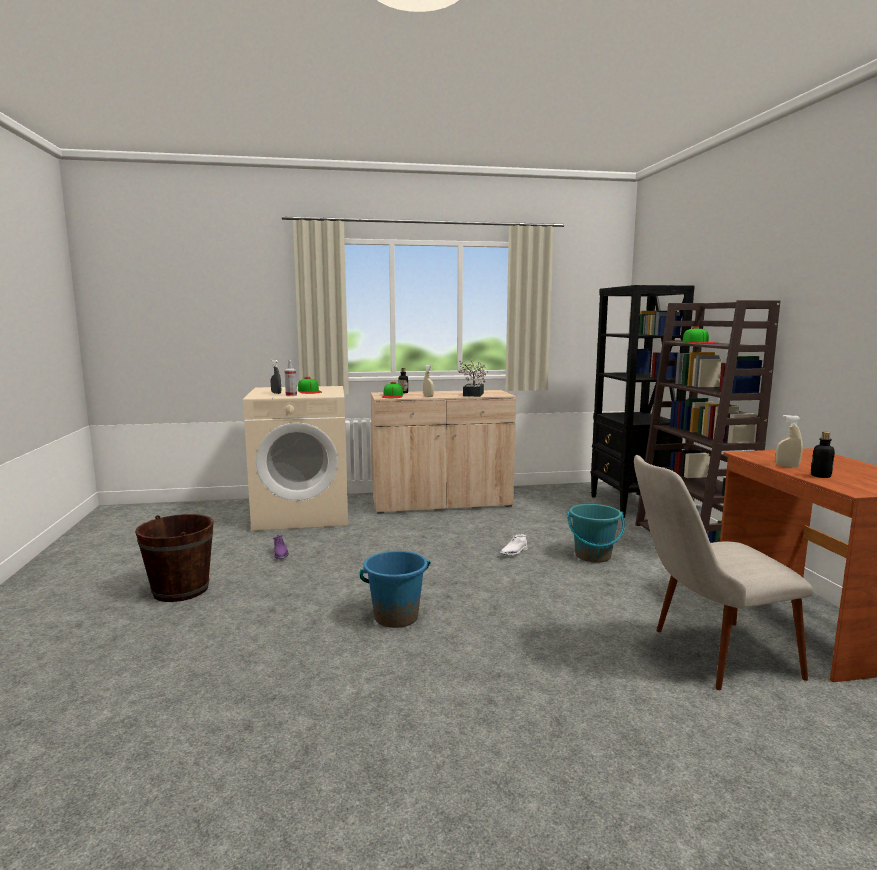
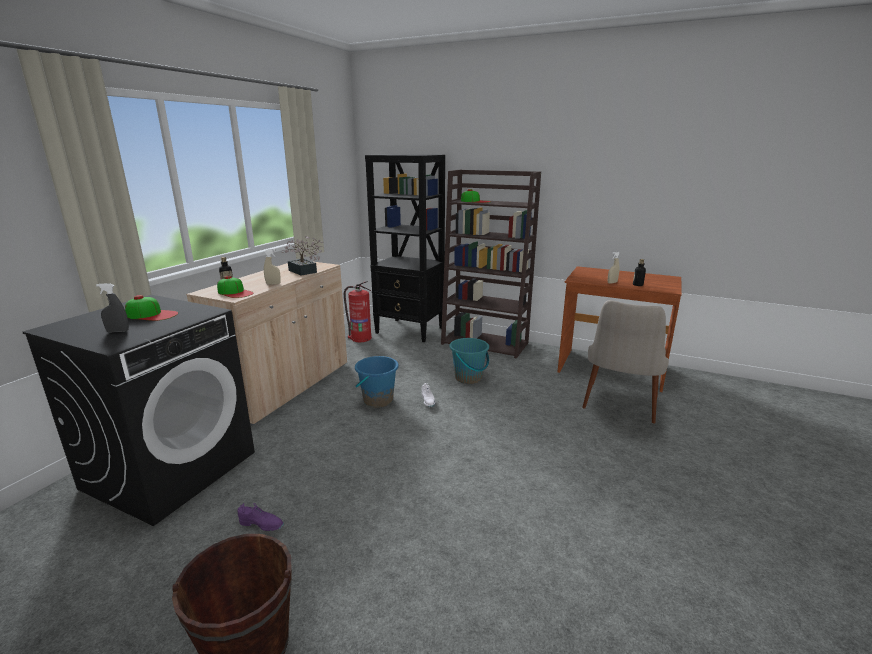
camera: 55 degrees left, 10 degrees up
beige washing machine [243,386,348,531] -> black washing machine [23,295,255,526]
spray bottle [285,360,297,396] -> none
blue bucket [359,551,431,628] -> blue bucket moved to [355,356,399,408]
none -> fire extinguisher [344,281,372,342]

